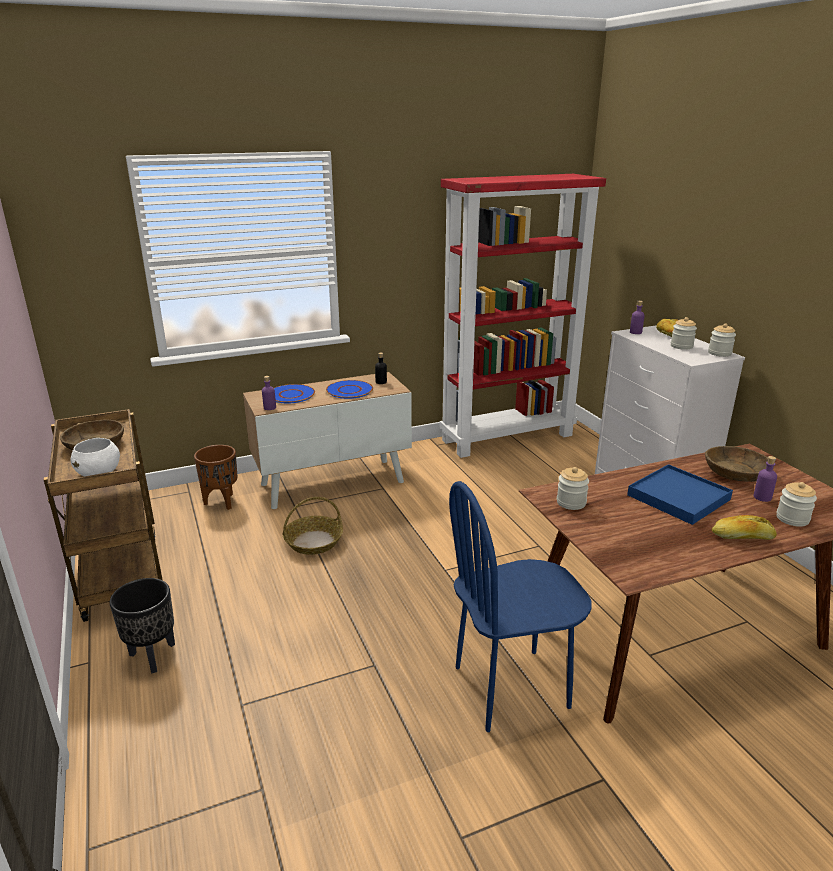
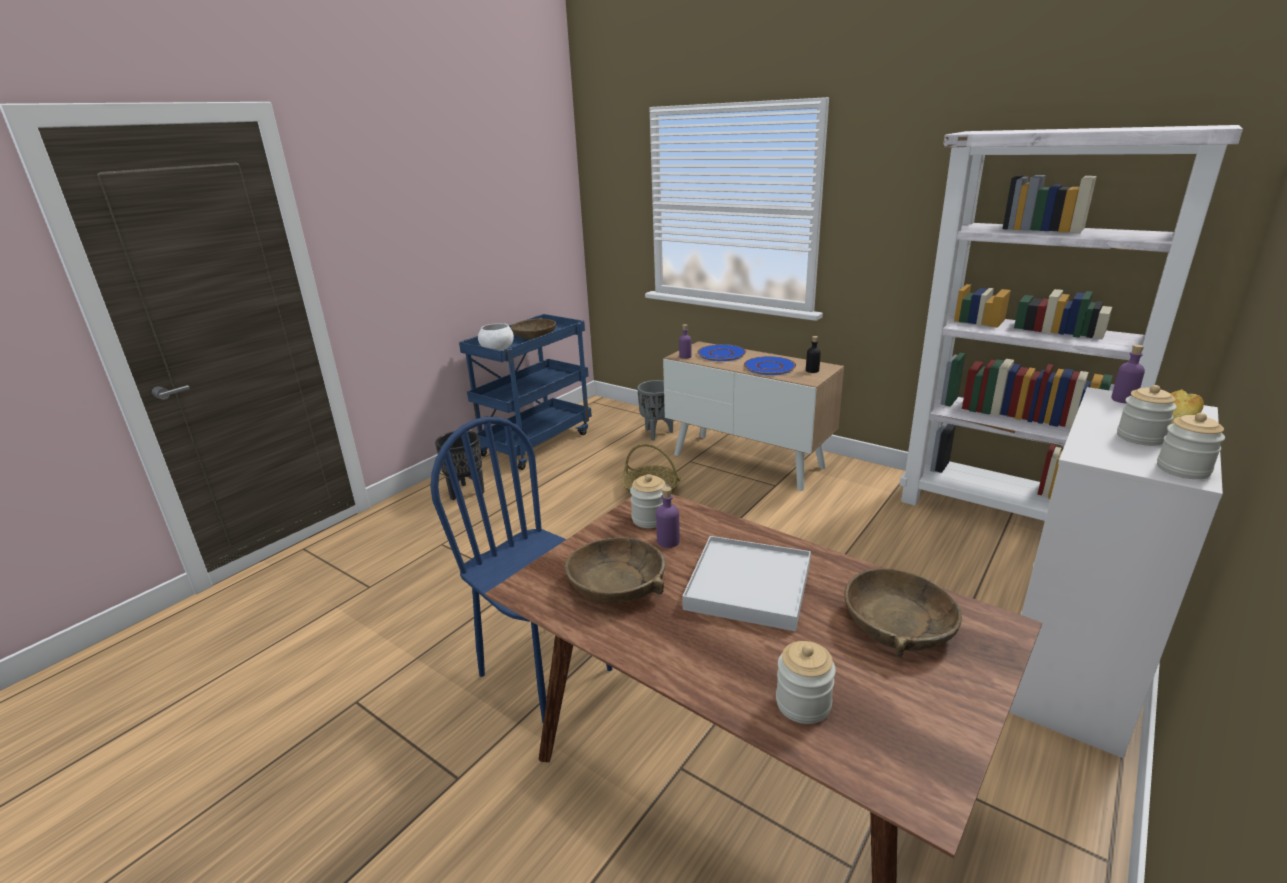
camera: 60 degrees right, 0 degrees up
brown cart [44,409,163,622] -> blue cart [459,314,592,470]
brown planter [194,445,238,510] -> grey planter [637,380,673,440]
red bookcase [440,174,606,458] -> white bookcase [900,125,1243,521]
blue tray [627,464,733,525] -> white tray [682,536,811,631]
bread [712,515,777,540] -> none
purple bottle [754,456,777,502] -> purple bottle moved to [656,487,680,548]
none -> brown bowl [565,537,665,603]

